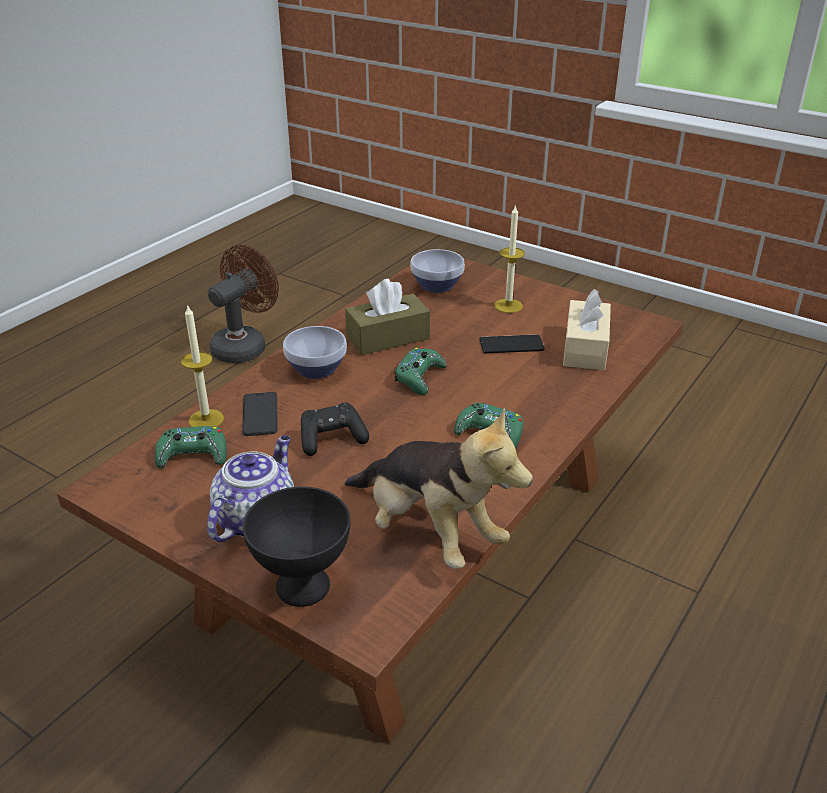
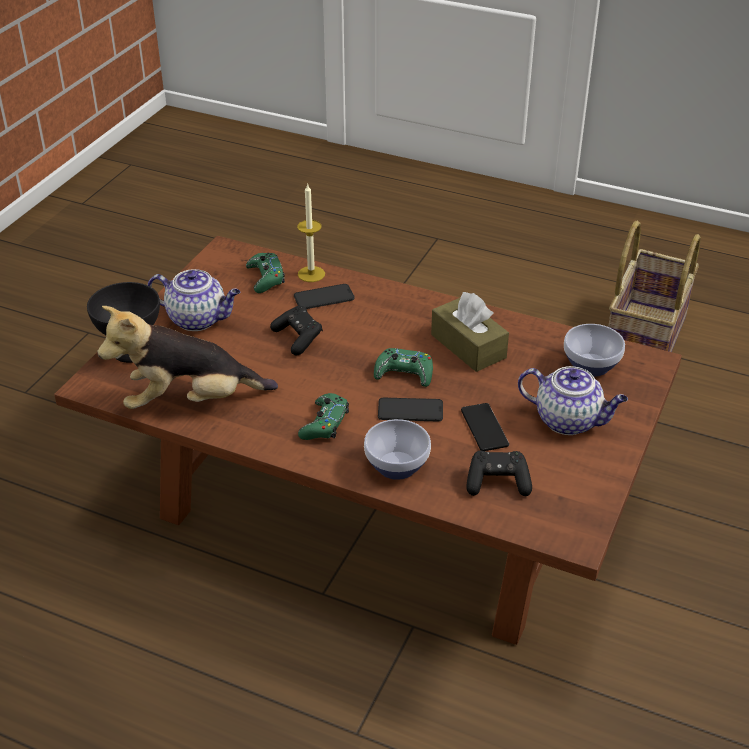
camera: 80 degrees right, 5 degrees up
brown fan [208,245,279,363] -> basket [608,221,701,352]
bowl [283,326,347,379] -> bowl moved to [364,419,431,480]
plush toy [344,408,533,569] -> plush toy turned 45 degrees clockwise [97,306,278,409]
candle [494,204,525,313] -> teapot [518,366,628,435]
beige tissue box [563,289,611,370] -> black game controller [466,451,532,496]
none -> phone [378,398,443,421]

